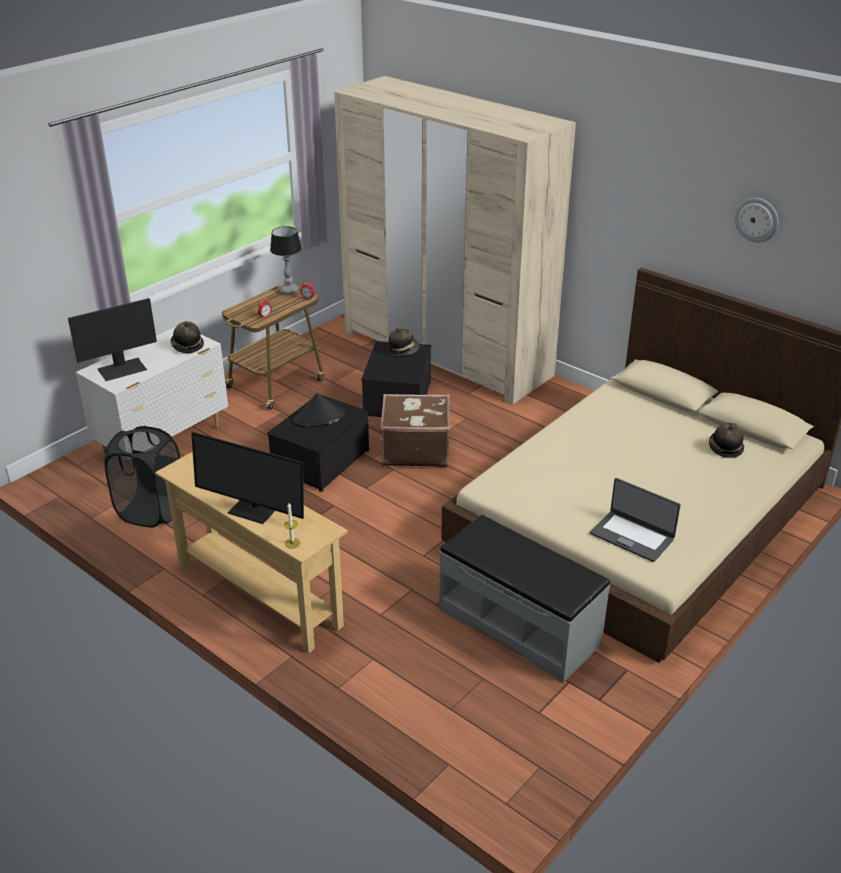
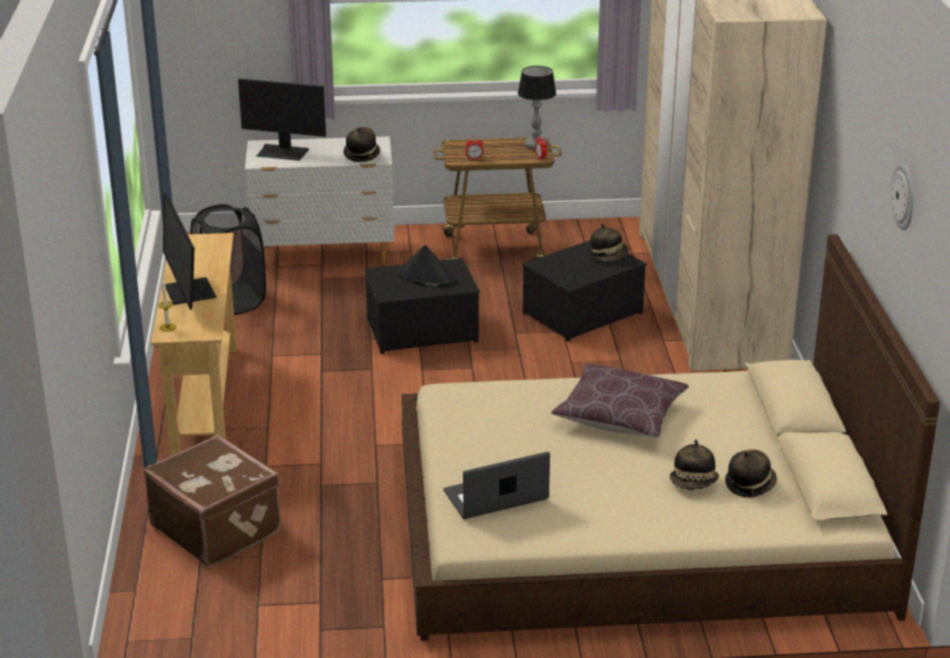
camera: 45 degrees right, 5 degrees down
brown suitcase [380,394,450,467] -> brown suitcase moved to [144,435,281,567]
grey bench [439,515,610,683] -> none
laptop [590,478,681,562] -> laptop turned 75 degrees clockwise [444,452,550,519]
none -> brown pillow [551,364,689,437]
none -> hat [670,440,719,490]

